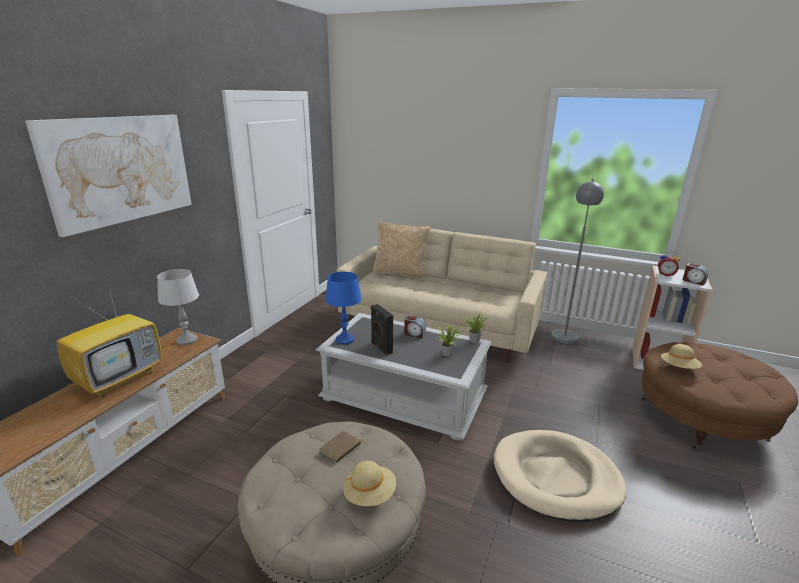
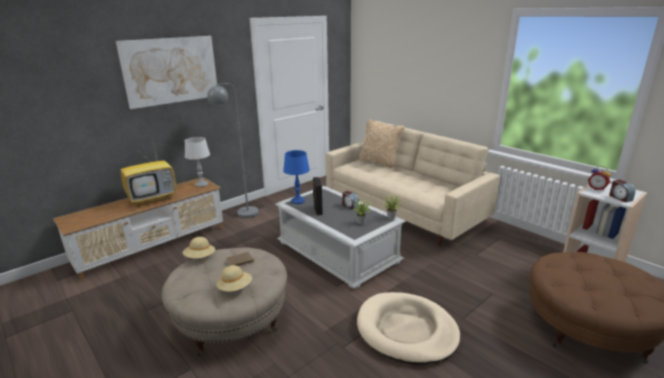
camera: 25 degrees right, 0 degrees up
grey floor lamp [551,178,604,345] -> grey floor lamp moved to [207,83,259,218]
beige hat [661,344,702,369] -> beige hat moved to [182,237,215,258]

